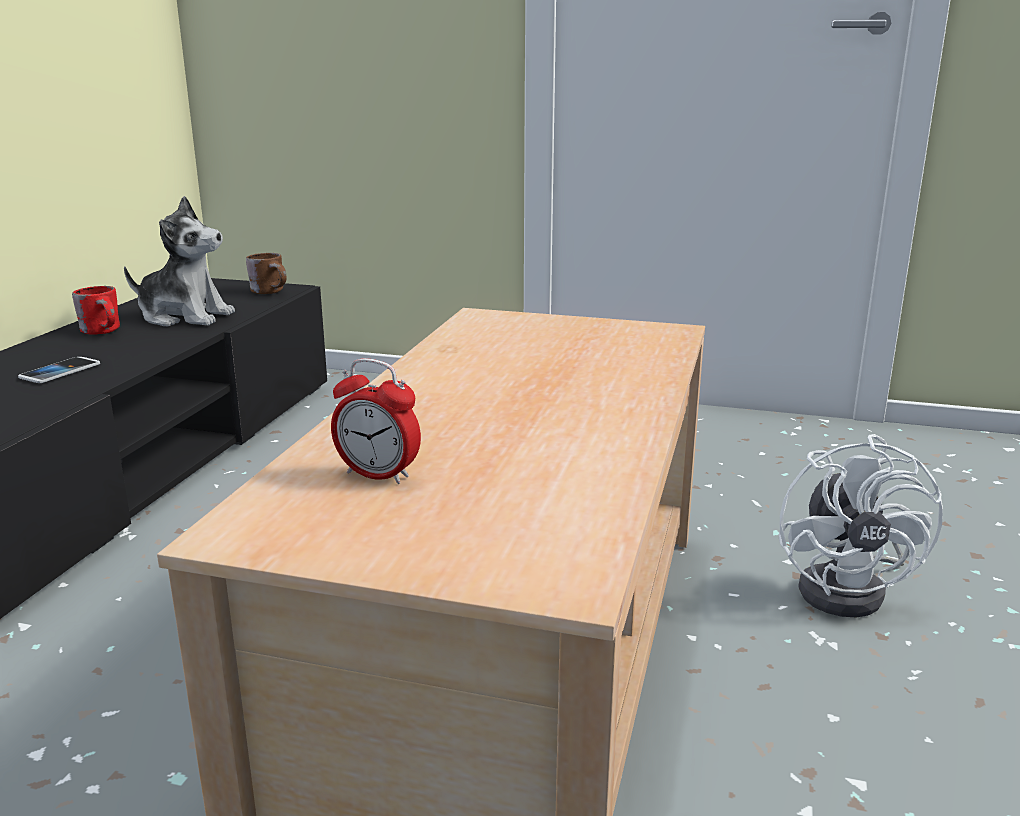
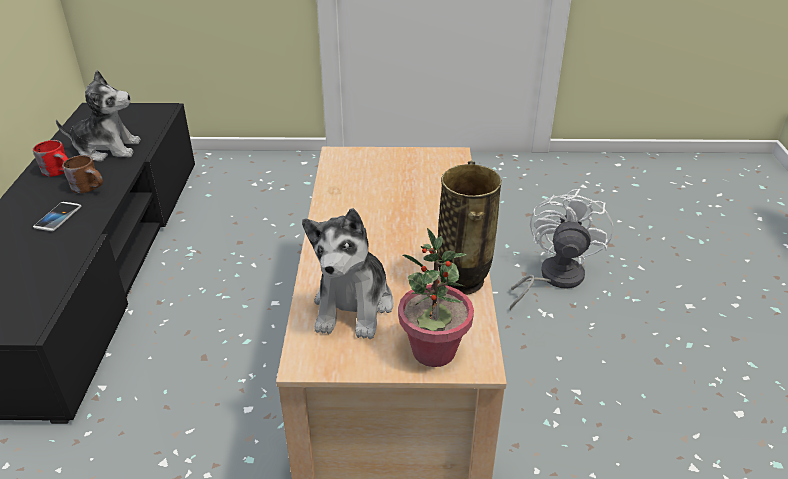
camera: 15 degrees left, 15 degrees up
brown mug [246,253,286,294] -> brown mug moved to [62,155,103,193]
alarm clock [331,358,421,484] -> plush toy [302,208,393,339]
white fan [779,434,943,618] -> white fan turned 150 degrees counterclockwise [510,189,613,311]
none -> potted plant [398,228,474,367]
none -> vase [437,160,502,295]

